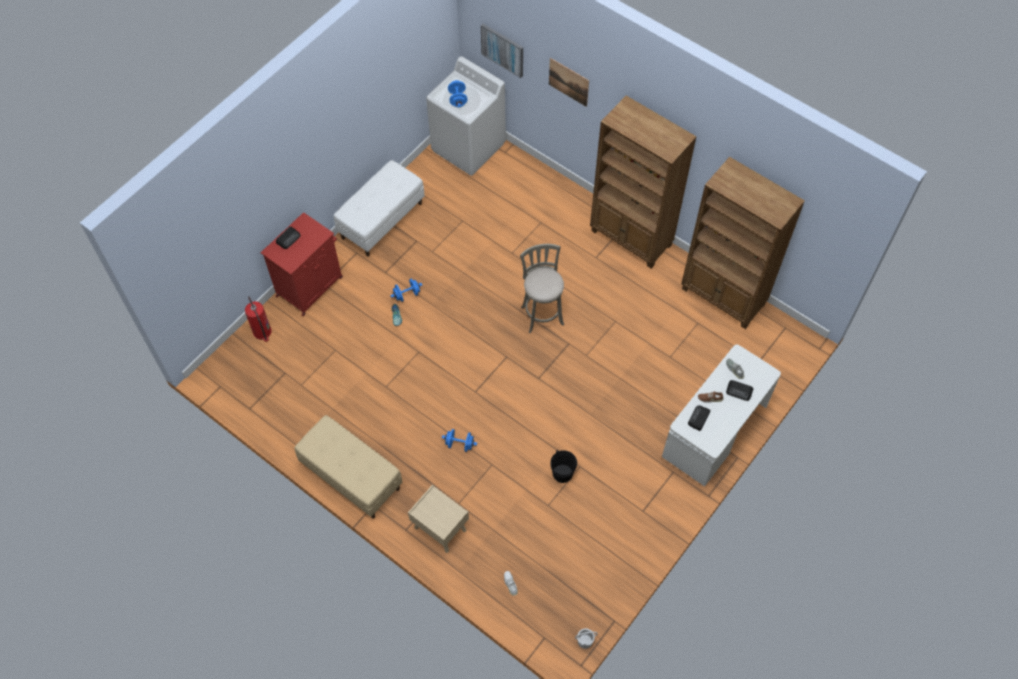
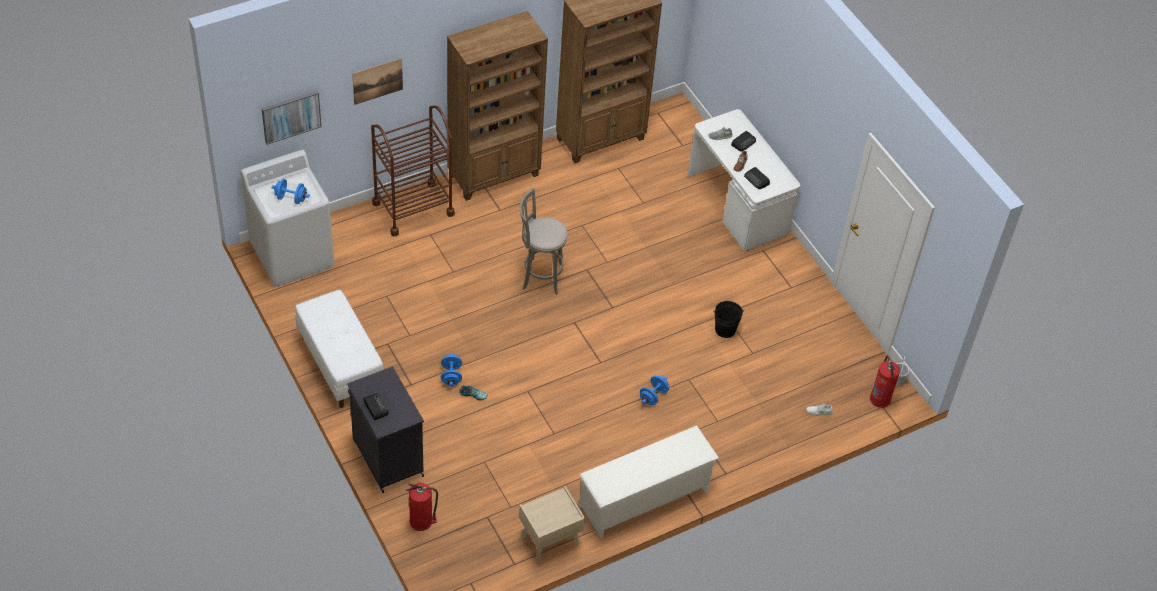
camera: 70 degrees left, 10 degrees down
red cabinet [261,212,343,316] -> black cabinet [347,366,424,493]
beige bench [294,415,402,519] -> white shoe rack [579,425,720,539]
beige nightstand [408,484,469,553] -> beige nightstand moved to [519,486,585,562]
none -> brown cart [371,106,455,236]
none -> fire extinguisher [870,356,900,408]

